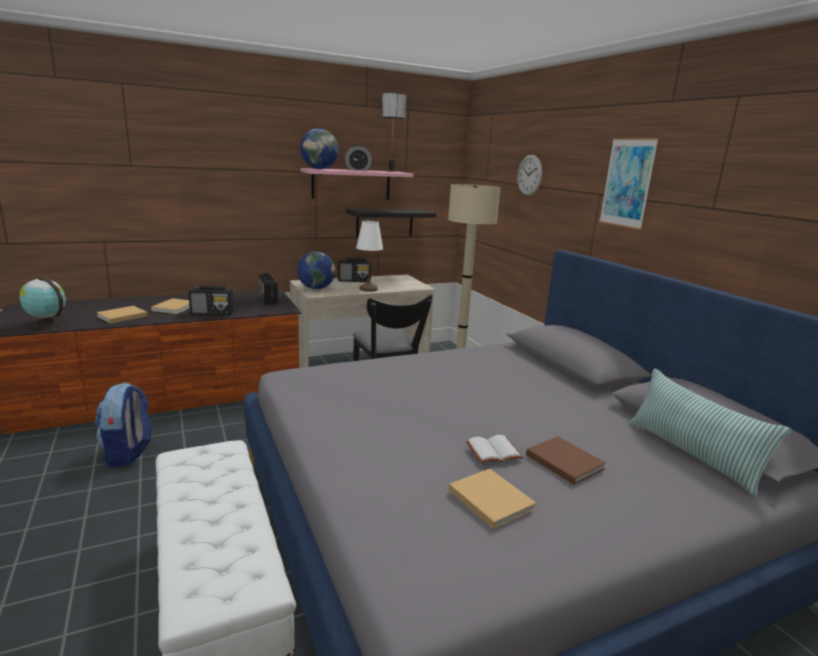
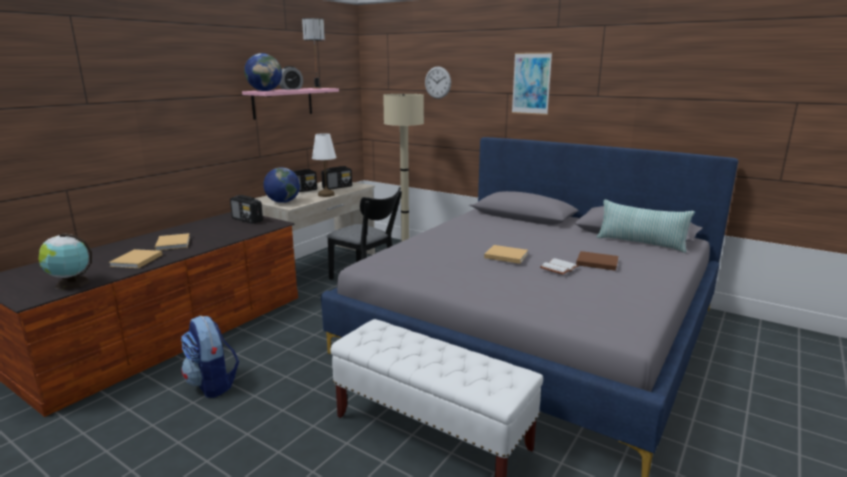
camera: 30 degrees left, 0 degrees up
radio [188,286,234,316] -> radio moved to [321,166,352,190]
black shelf [347,209,436,237] -> none
beige book [449,469,536,530] -> beige book moved to [484,245,528,264]

